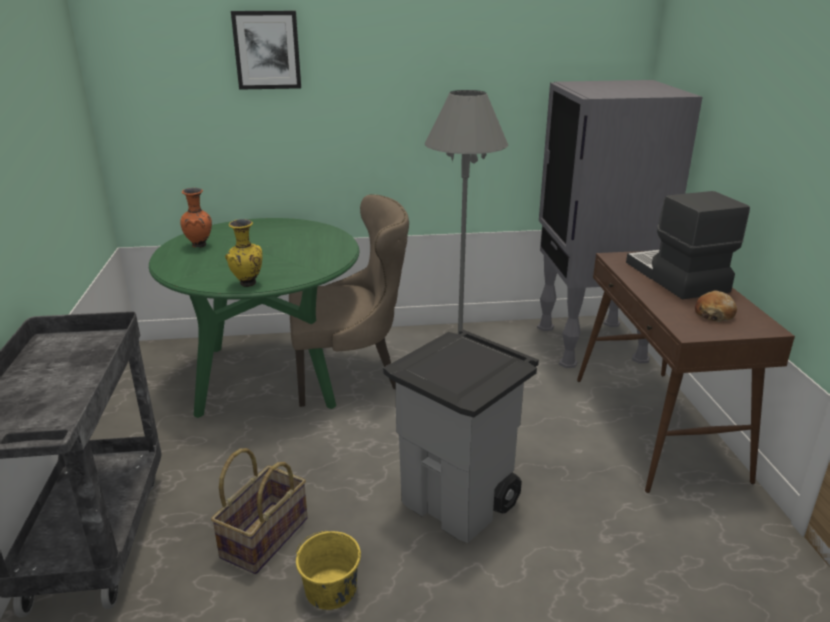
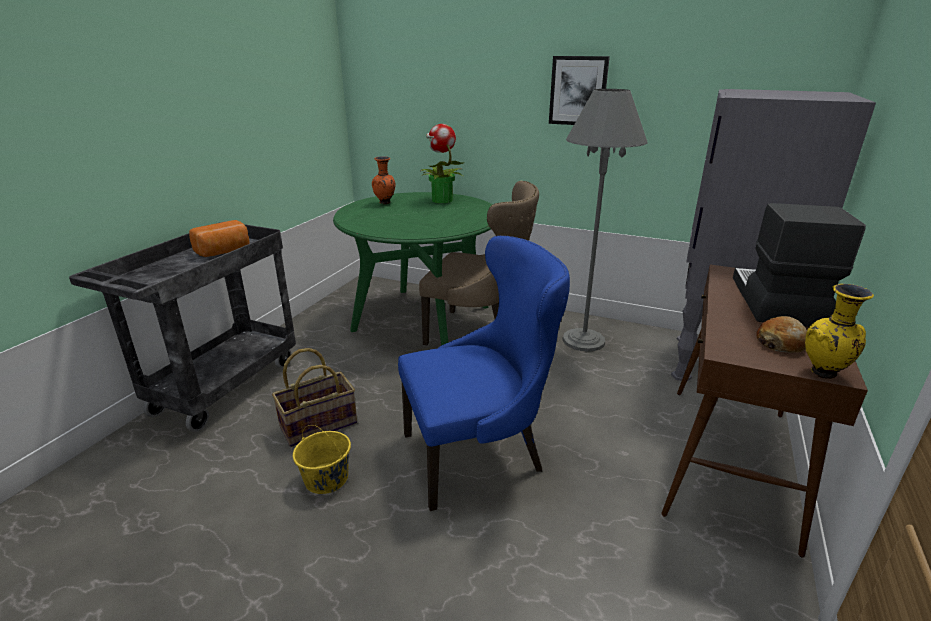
camera: 30 degrees right, 0 degrees up
yellow vase [225,219,262,287] -> yellow vase moved to [805,284,874,379]
picture [231,11,301,90] -> picture moved to [549,56,610,125]
grey trash can [383,329,539,543] -> blue chair [398,236,570,511]
none -> bread [189,220,250,257]
none -> potted plant [421,124,465,203]

